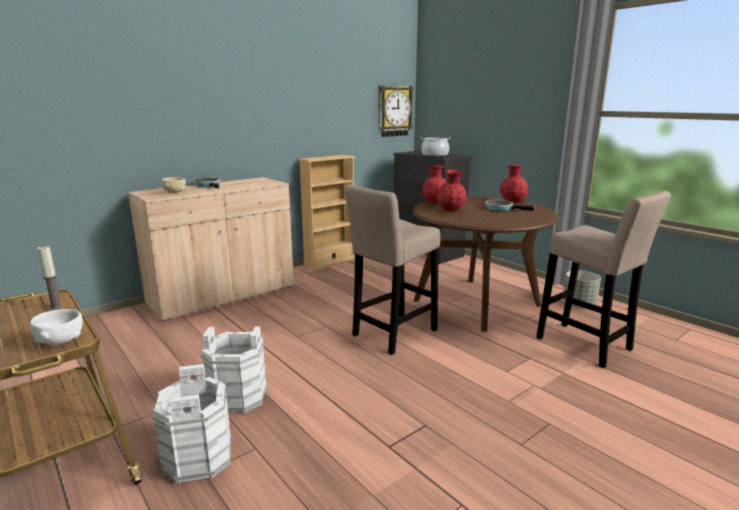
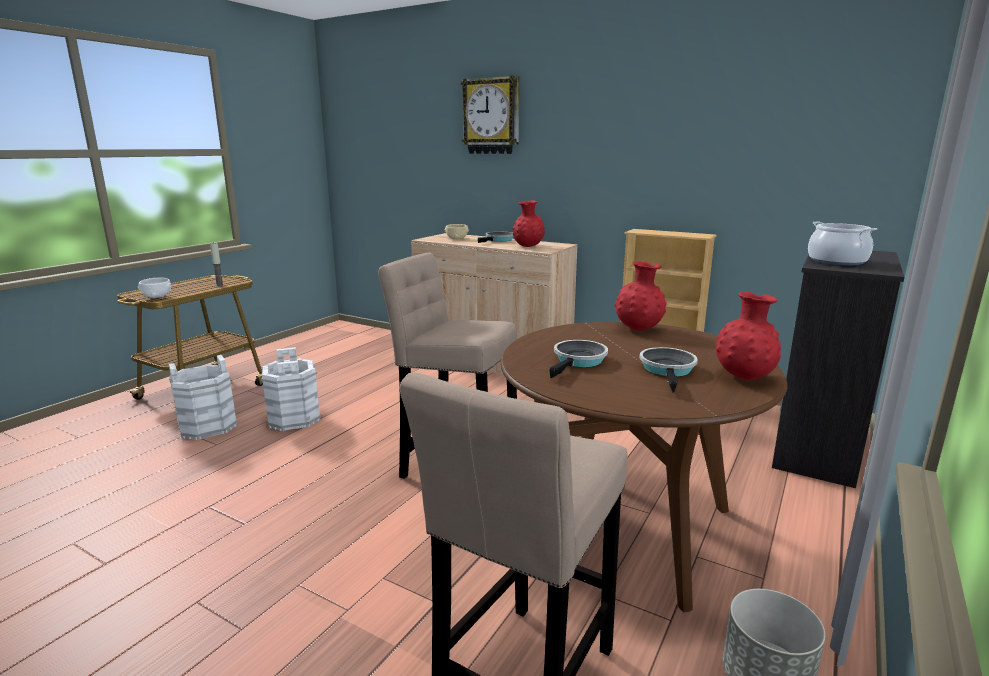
camera: 70 degrees right, 0 degrees up
wall clock [378,86,414,137] -> wall clock moved to [461,76,519,154]
red vase [437,170,467,211] -> red vase moved to [512,200,545,247]
none -> frying pan [549,340,608,378]

